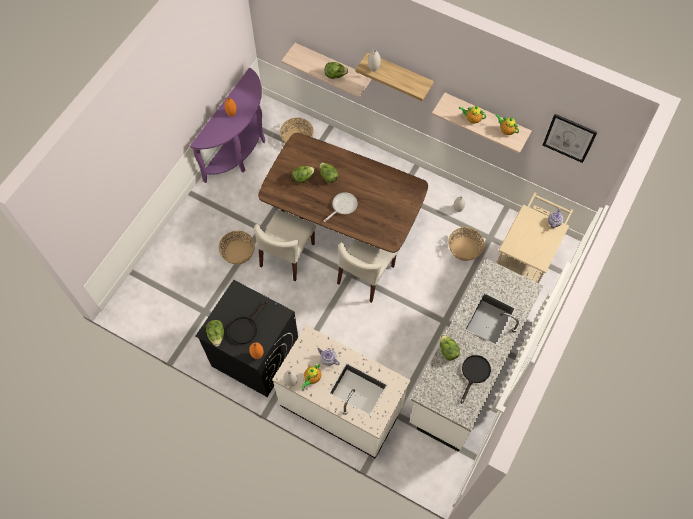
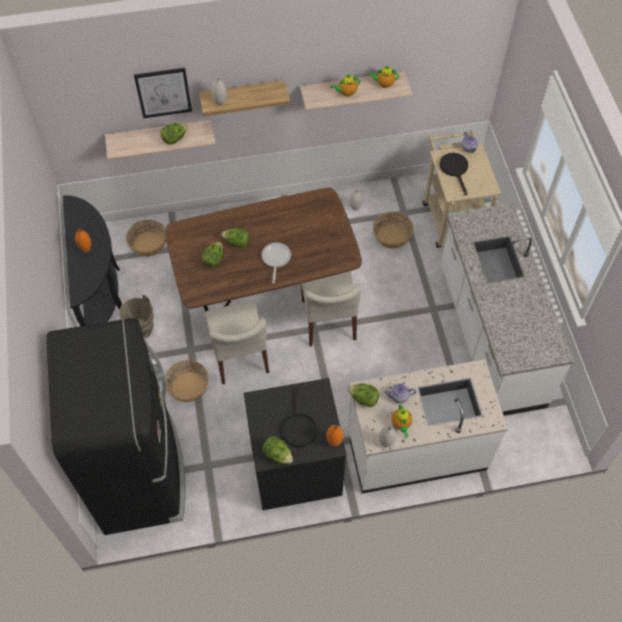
camera: 40 degrees left, 5 degrees down
purple console table [190,68,266,183] -> black console table [62,195,122,326]
lettuce [440,335,460,361] -> lettuce moved to [348,384,379,407]
black frying pan [460,355,491,404] -> black frying pan moved to [439,153,468,195]
picture [543,114,598,163] -> picture moved to [134,68,192,118]
none -> black fridge [46,318,185,535]
none -> brown bucket [119,295,154,338]

